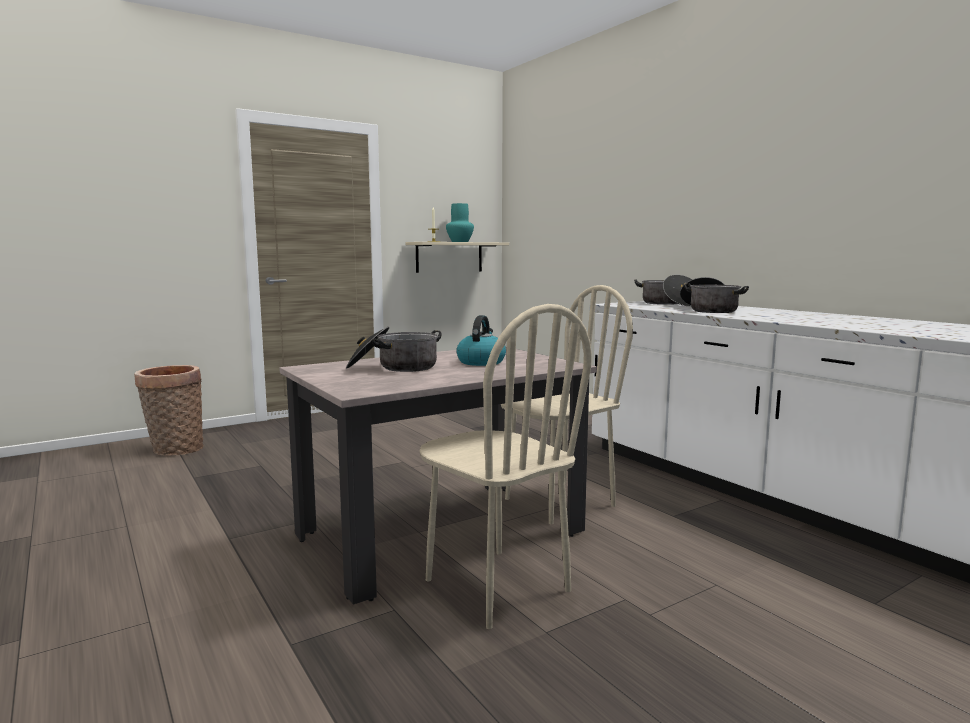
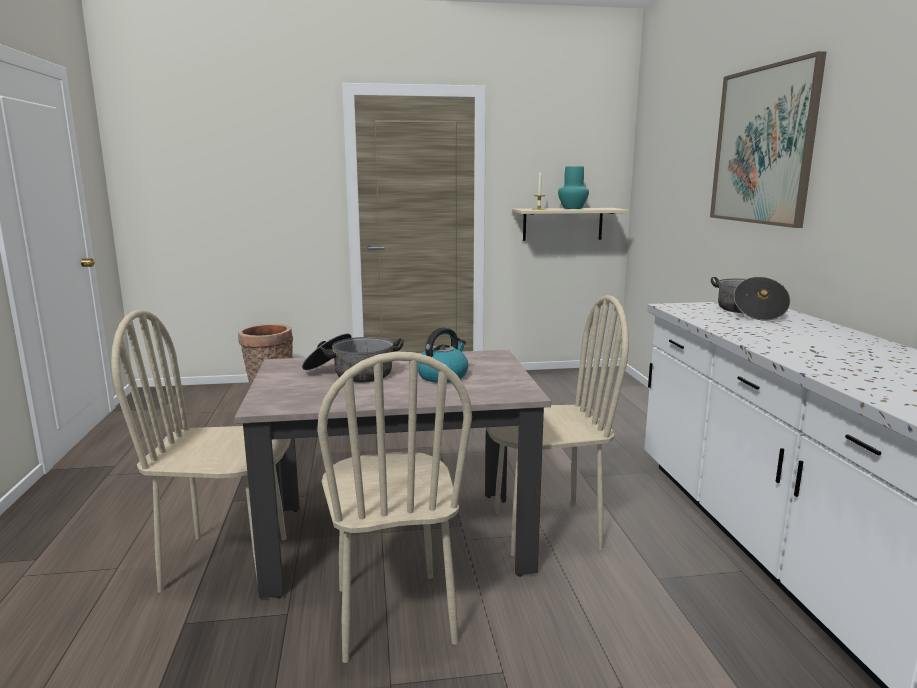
camera: 25 degrees right, 5 degrees up
cooking pot [680,277,749,313] -> none
none -> beige chair [111,310,291,593]
none -> picture [710,51,826,228]

